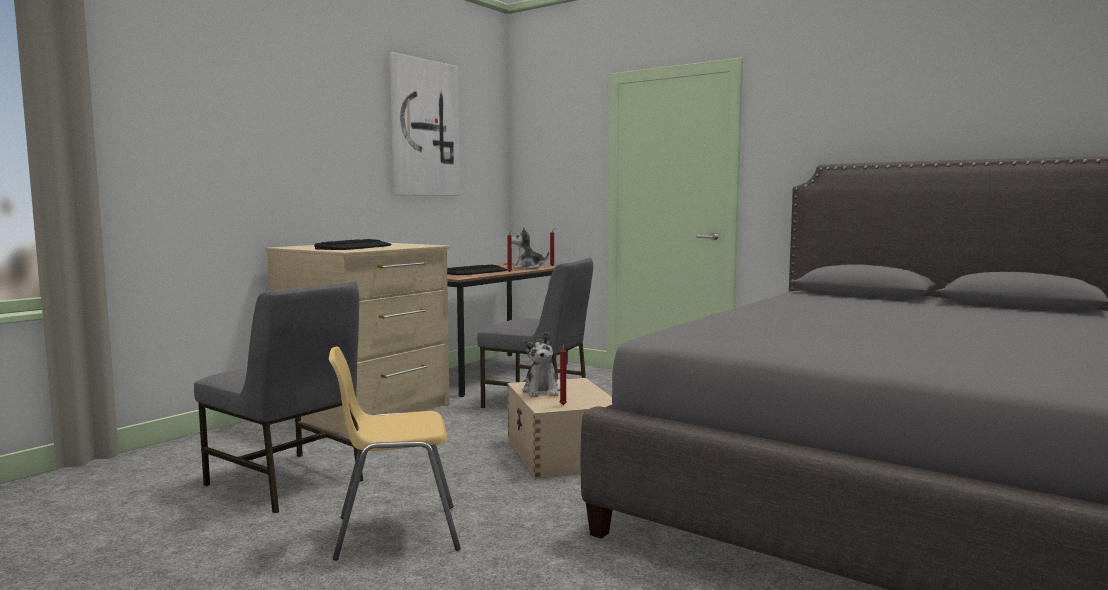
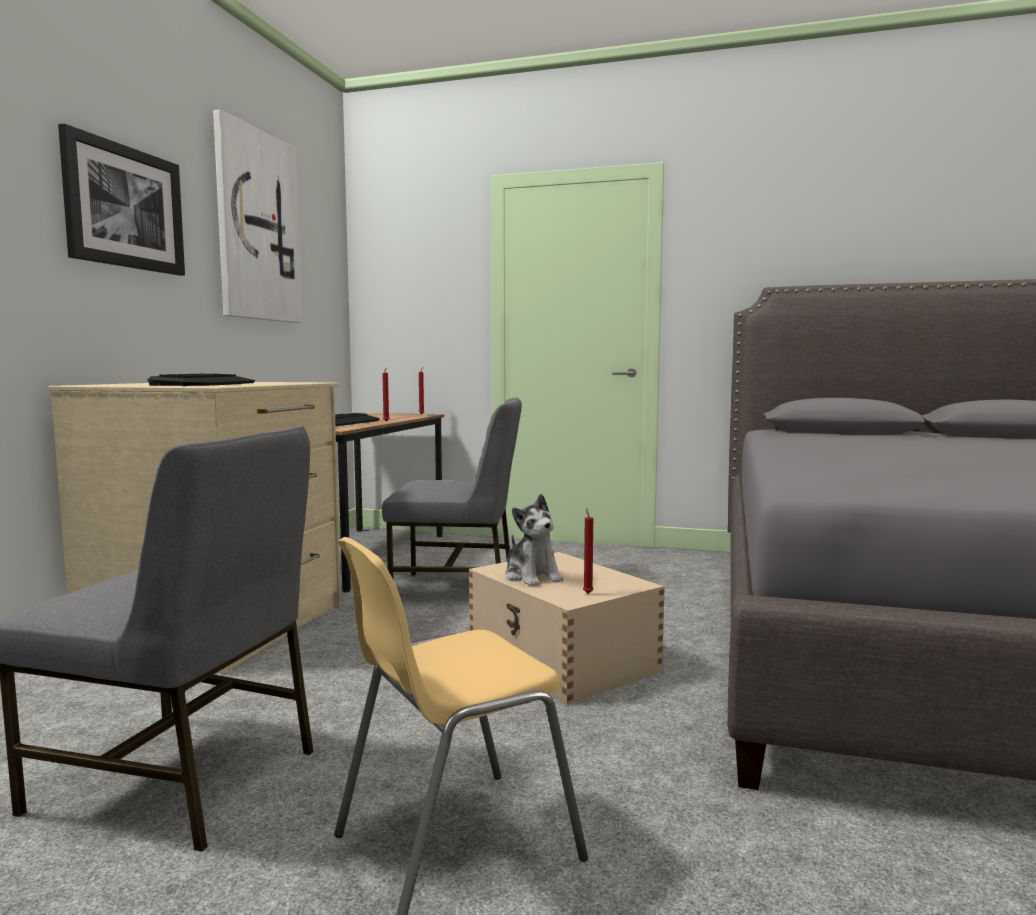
camera: 20 degrees left, 0 degrees up
plush toy [512,227,549,269] -> none
none -> picture [58,123,185,276]

